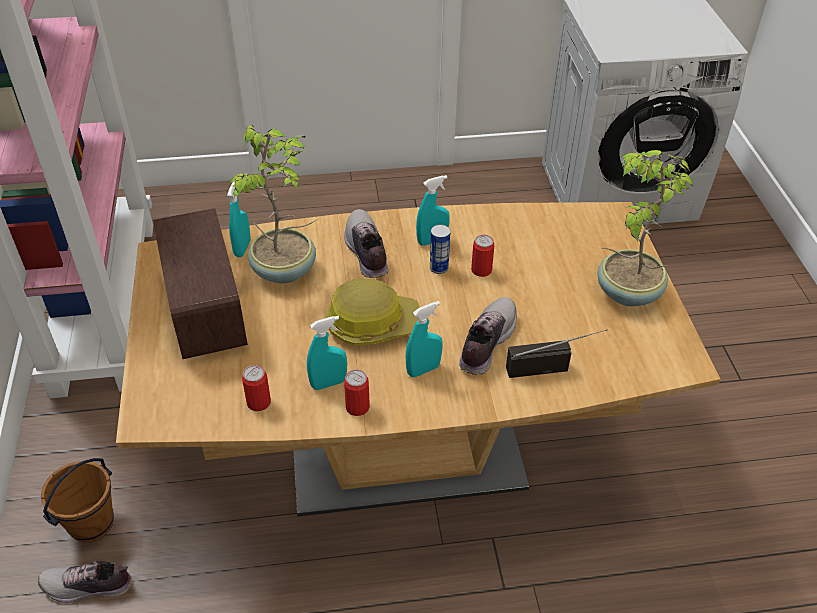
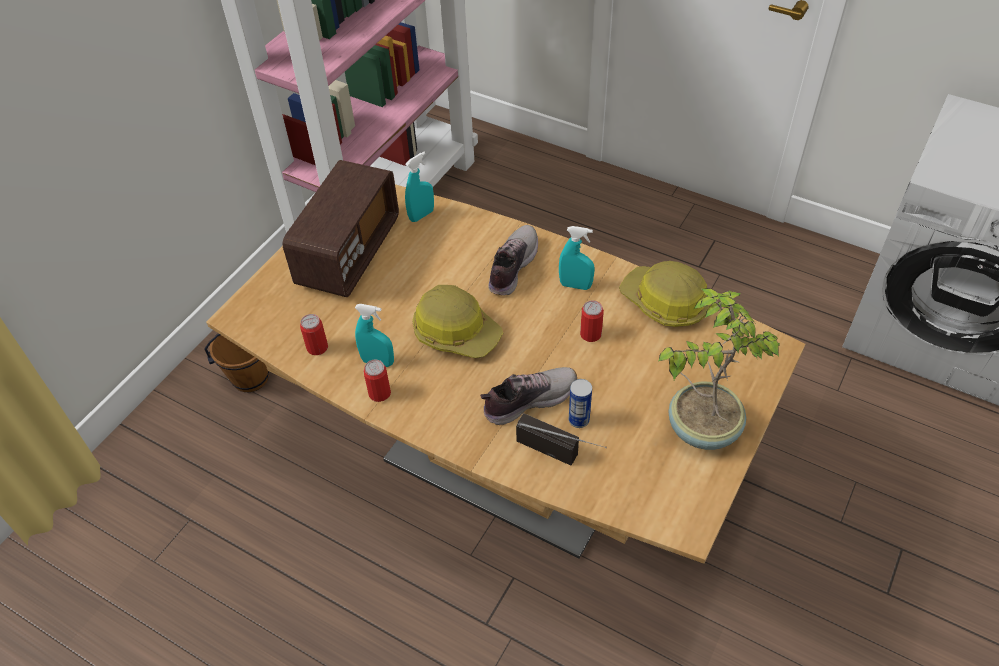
camera: 40 degrees right, 5 degrees up
shoe [38,561,132,603] -> none
potted plant [228,125,316,284] -> none
turquoise spray bottle [405,301,442,377] -> none
can [430,224,450,274] -> can moved to [569,379,592,428]
none -> hard hat [619,261,710,327]

